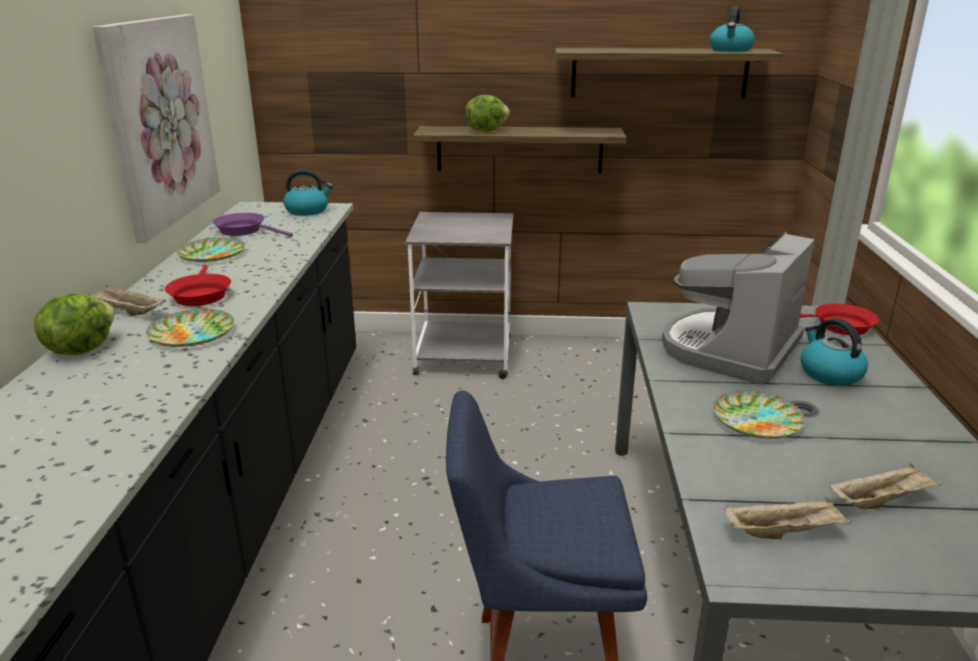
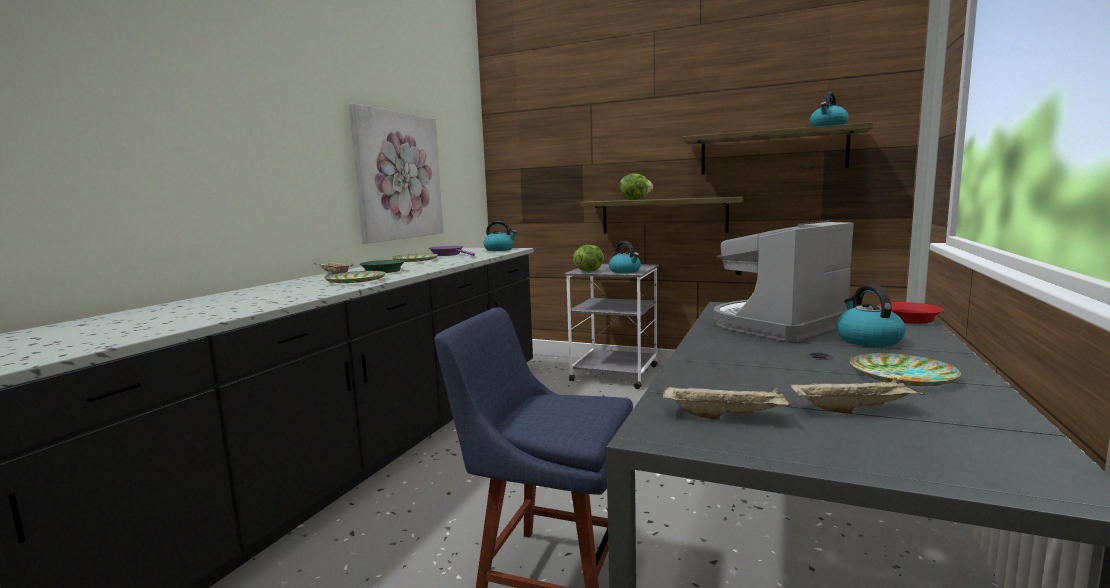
camera: 20 degrees right, 15 degrees down
lettuce [34,294,115,355] -> lettuce moved to [573,245,604,272]
red frying pan [165,265,231,306] -> green frying pan [360,260,405,273]
plate [713,390,806,439] -> plate moved to [850,353,961,386]
none -> kettle [609,241,641,273]

